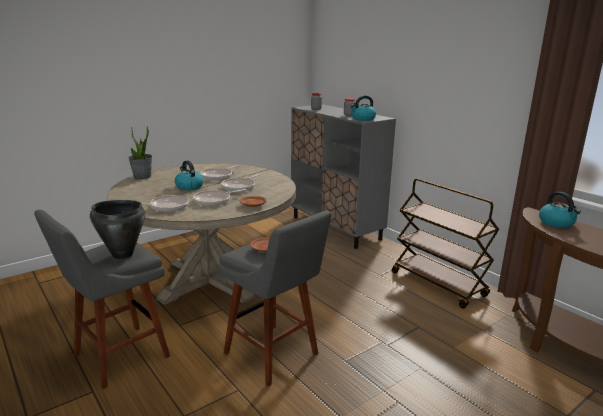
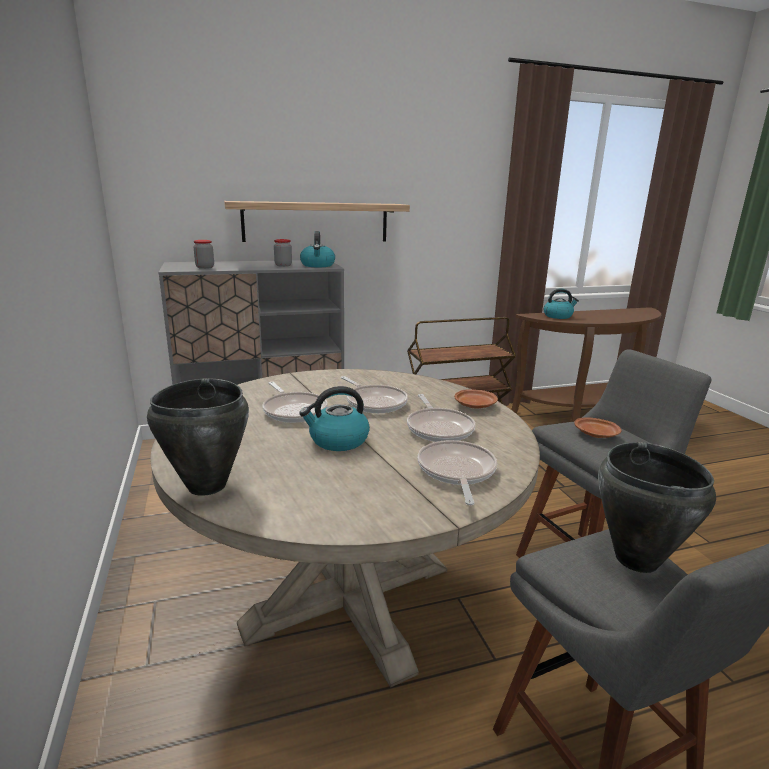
camera: 70 degrees left, 0 degrees up
potted plant [128,126,152,179] -> black cooking pot [147,378,249,496]
none -> shelf [224,201,410,242]

